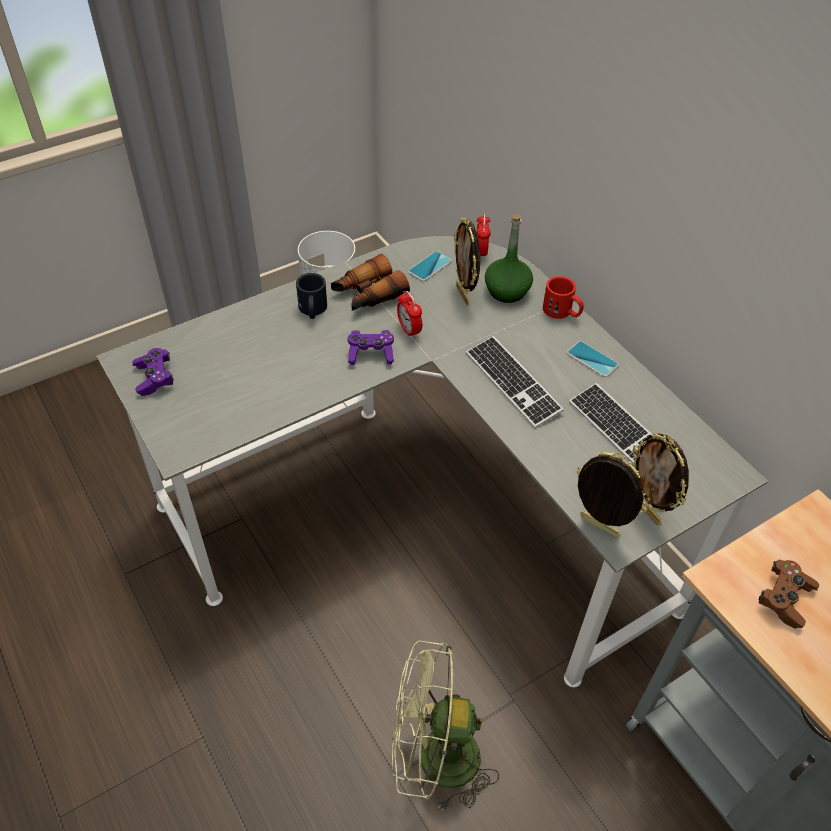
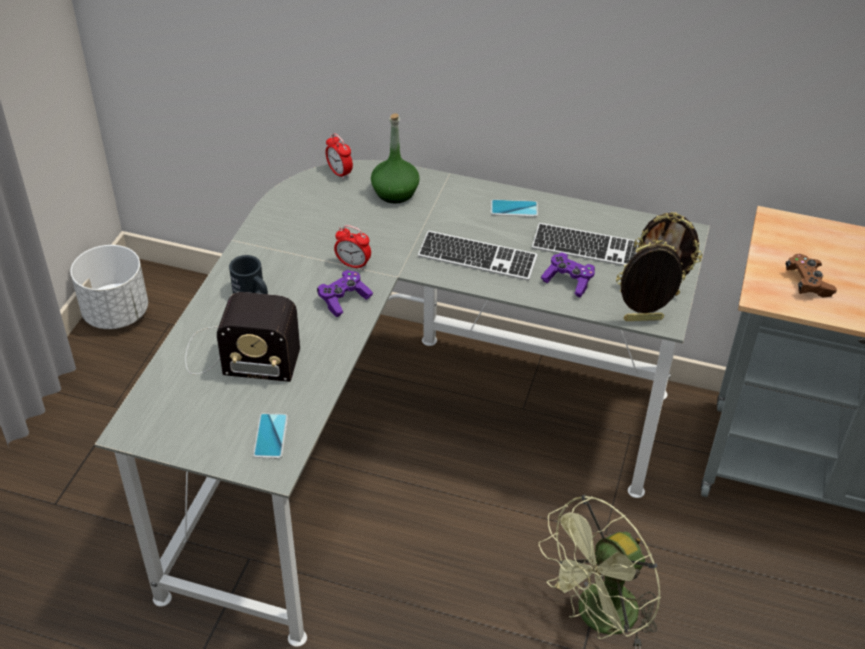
camera: 40 degrees left, 5 degrees down
purple game controller [132,348,173,396] -> purple game controller moved to [541,252,595,297]
binoculars [331,254,410,311] -> none
phone [408,251,452,281] -> phone moved to [253,413,288,459]
picture frame [454,218,480,306] -> none
red mug [543,276,584,319] -> none
none -> radio [185,292,300,382]

